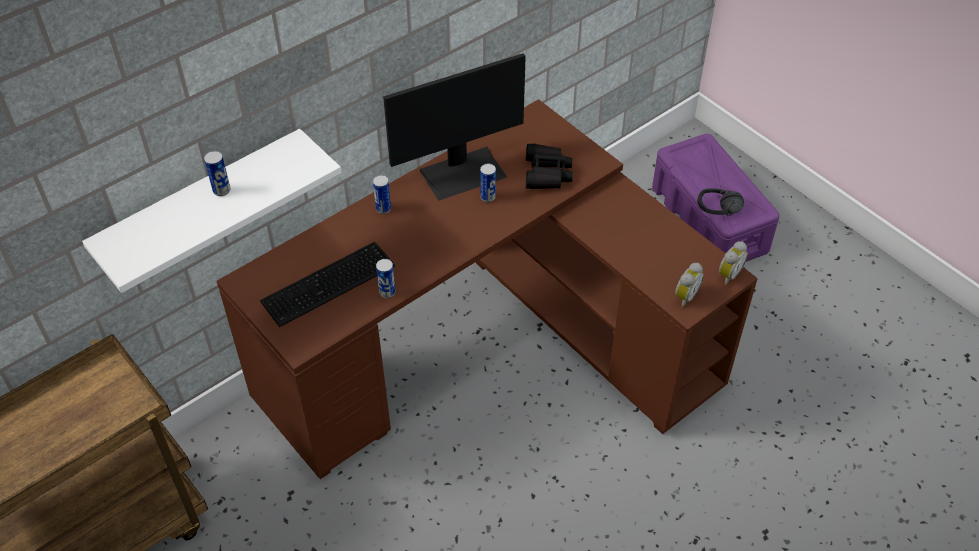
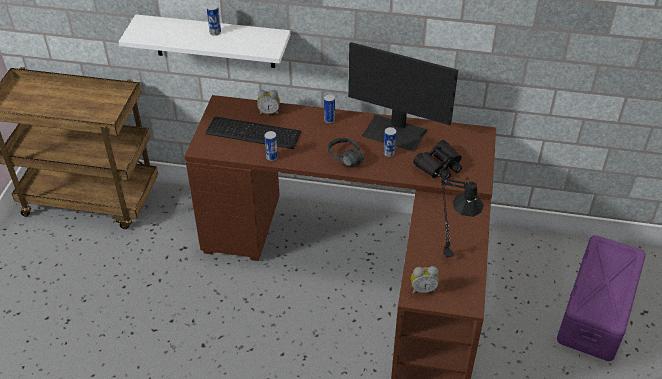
camera: 50 degrees right, 5 degrees down
black headphones [697,188,744,216] -> black headphones moved to [328,138,364,167]
alarm clock [719,241,748,285] -> alarm clock moved to [257,90,280,115]
none -> black table lamp [434,172,484,257]

